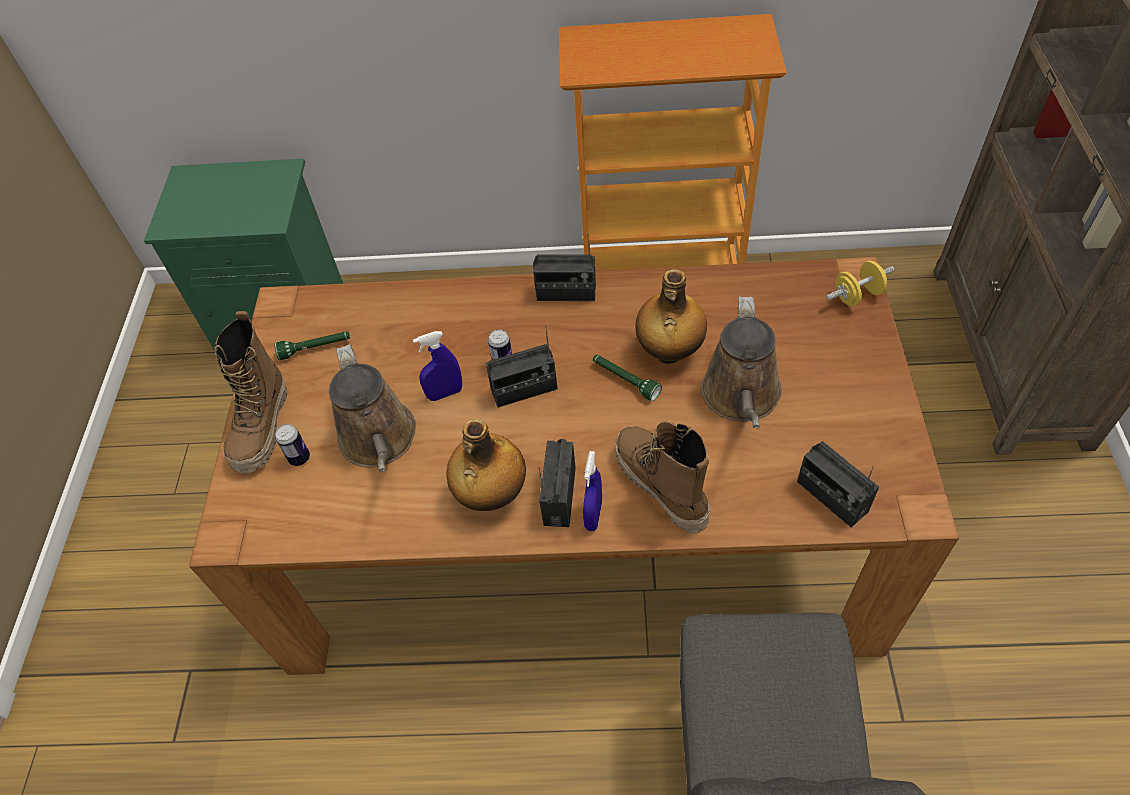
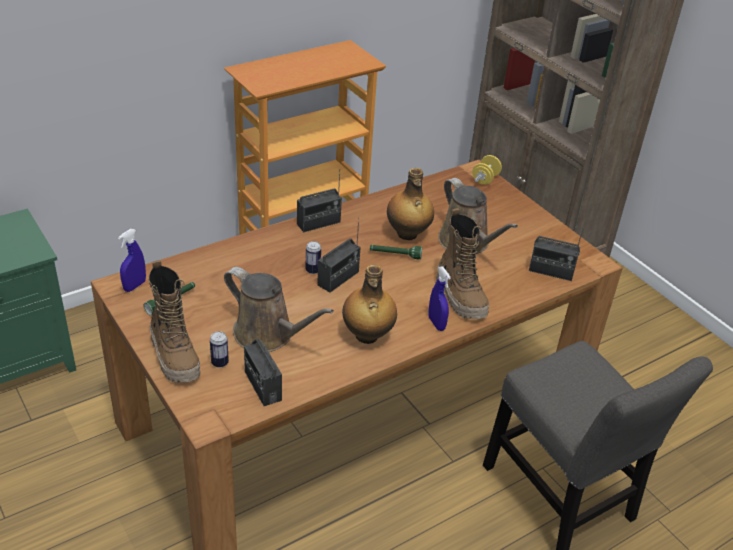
camera: 40 degrees left, 15 degrees down
blue spray bottle [413,331,462,401] -> blue spray bottle moved to [118,229,146,292]
radio [539,439,576,527] -> radio moved to [244,339,282,406]
boot [615,421,710,534] -> boot turned 135 degrees counterclockwise [436,208,489,319]

